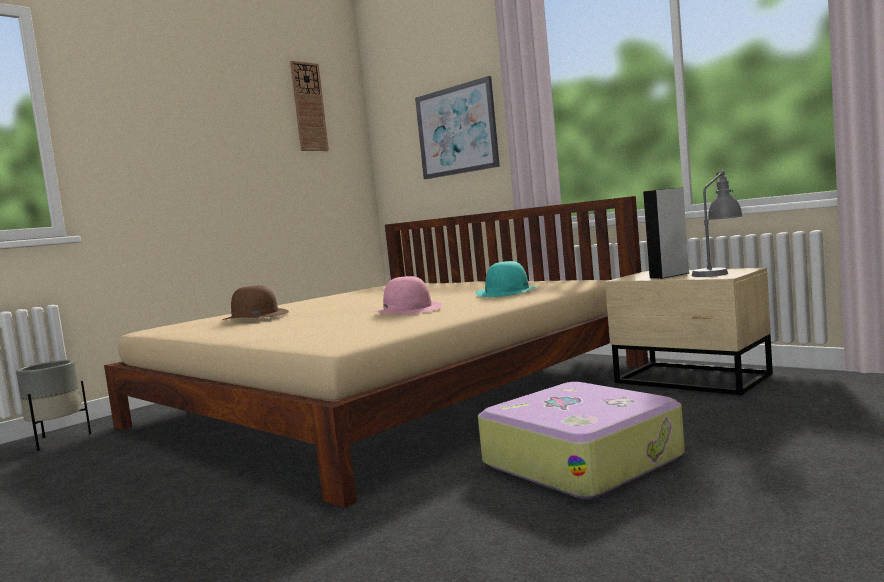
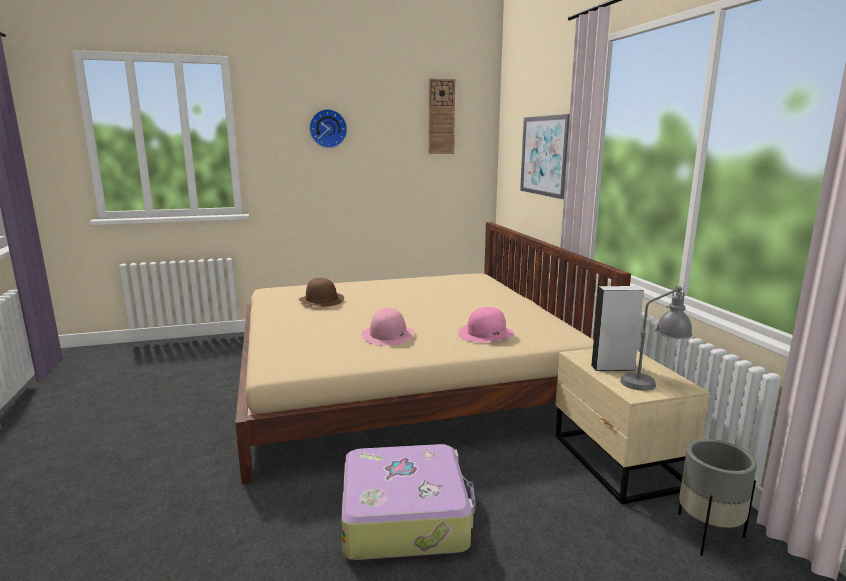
camera: 30 degrees right, 10 degrees up
grey planter [16,360,91,451] -> grey planter moved to [678,439,757,556]
turquoise hat [476,261,538,297] -> pink hat [458,307,514,342]
none -> wall clock [309,109,347,148]

